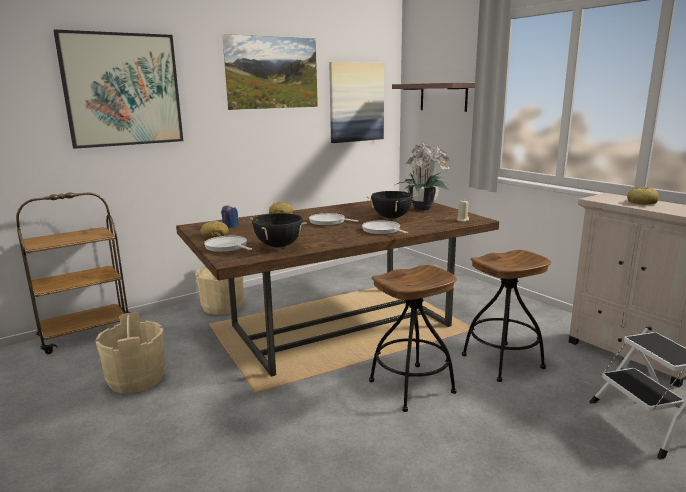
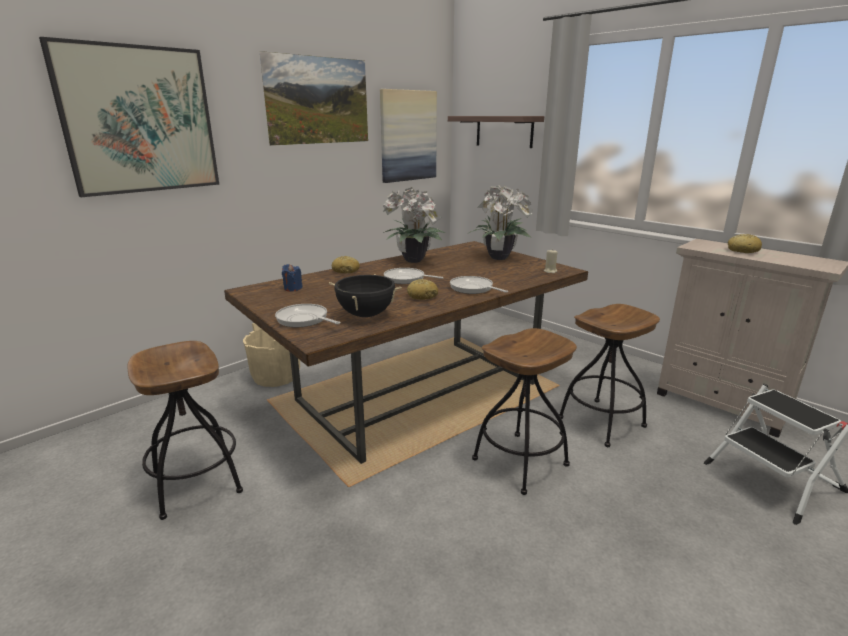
camera: 10 degrees left, 5 degrees up
brown cart [16,193,130,354] -> none
beige bucket [96,313,165,394] -> brown stool [127,341,243,520]
bread [200,221,229,238] -> bread moved to [407,279,438,300]
black cooking pot [366,191,418,218] -> none
none -> potted plant [383,187,446,263]

